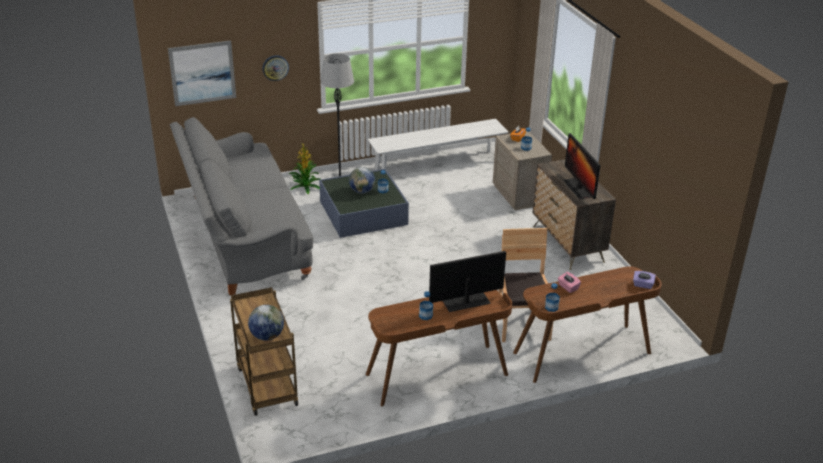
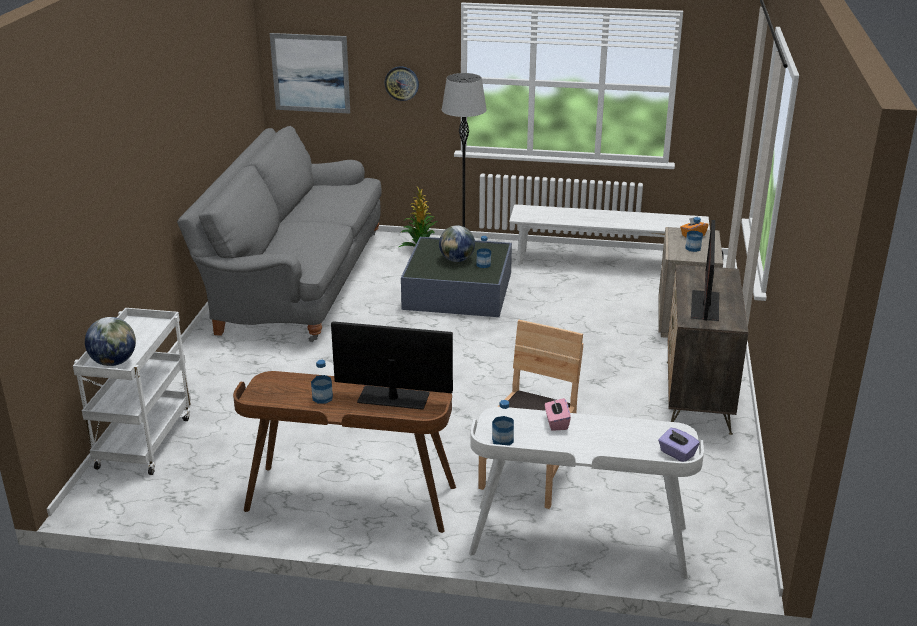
camera: 30 degrees right, 5 degrees down
brown cart [230,287,298,416] -> white cart [73,308,191,475]
brown desk [513,266,662,383] -> white desk [469,407,704,579]

